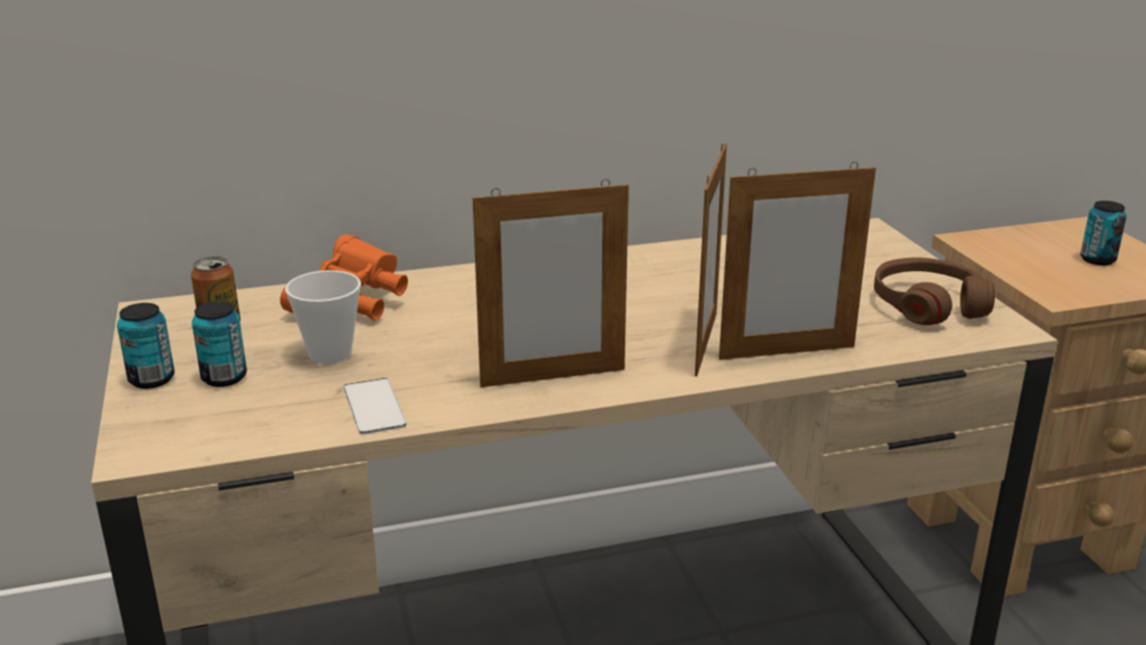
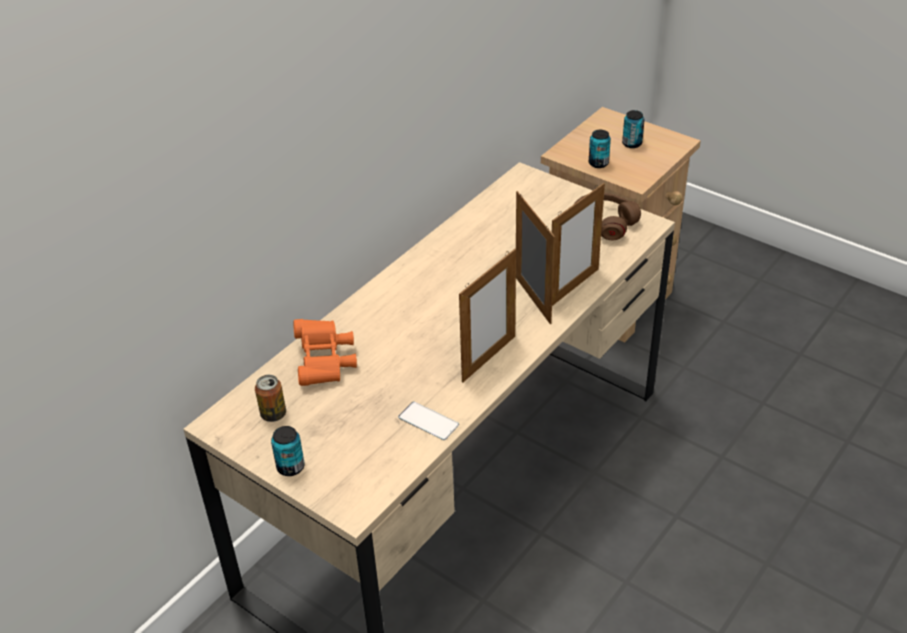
camera: 35 degrees left, 15 degrees up
can [192,301,247,387] -> can moved to [589,130,611,168]
cup [285,270,361,364] -> none

